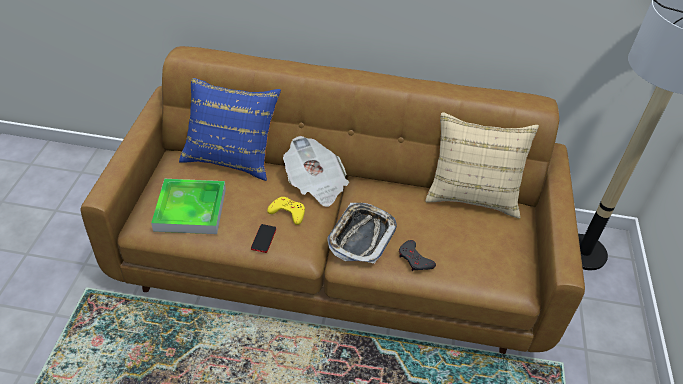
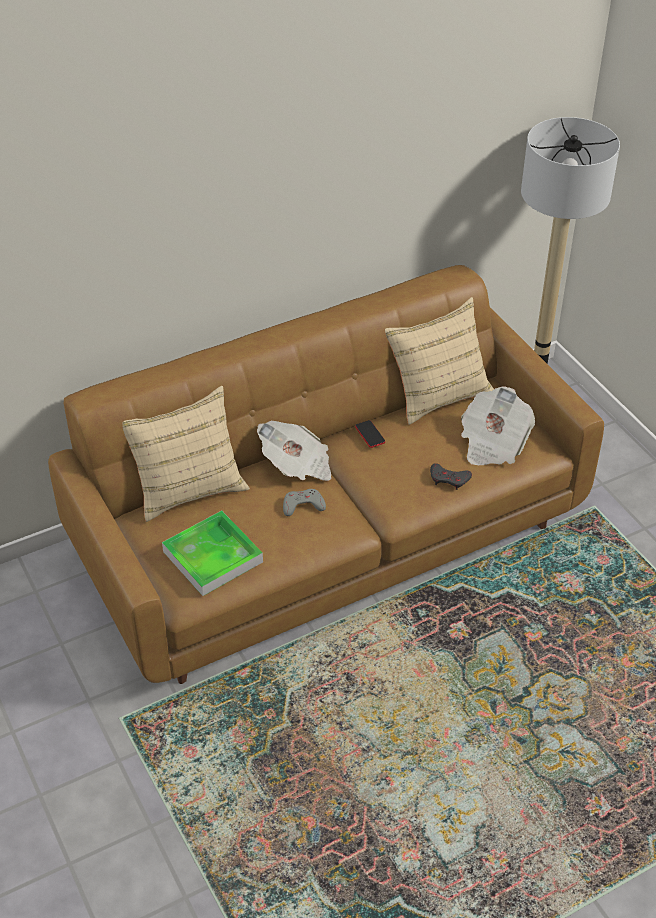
camera: 35 degrees left, 0 degrees up
blue pillow [179,78,281,181] -> beige pillow [122,386,250,522]
phone [251,224,276,253] -> phone moved to [355,420,385,448]
yellow game controller [267,197,305,225] -> grey game controller [283,489,326,516]
tray [327,203,397,264] -> none
none -> newspaper [461,386,535,465]

